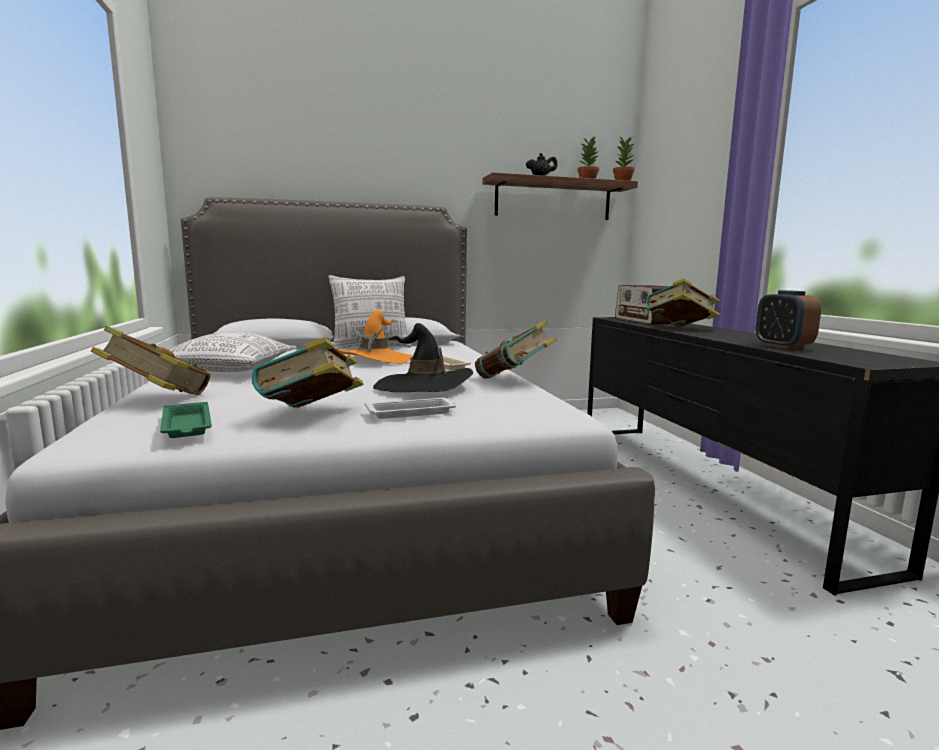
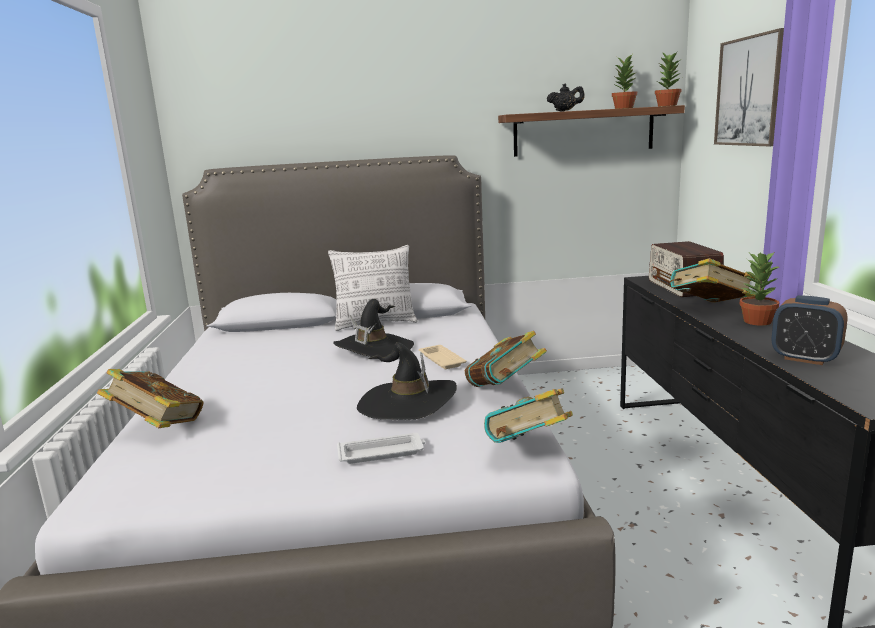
camera: 10 degrees right, 5 degrees up
green tray [160,402,212,438] -> none
pillow [169,332,297,372] -> none
book [252,337,364,408] -> book moved to [484,389,573,443]
orange hat [339,310,413,364] -> black hat [333,299,414,357]
alarm clock [756,290,821,349] -> alarm clock turned 45 degrees counterclockwise [772,295,847,365]
none -> picture [714,28,784,147]
none -> potted plant [739,252,780,326]

